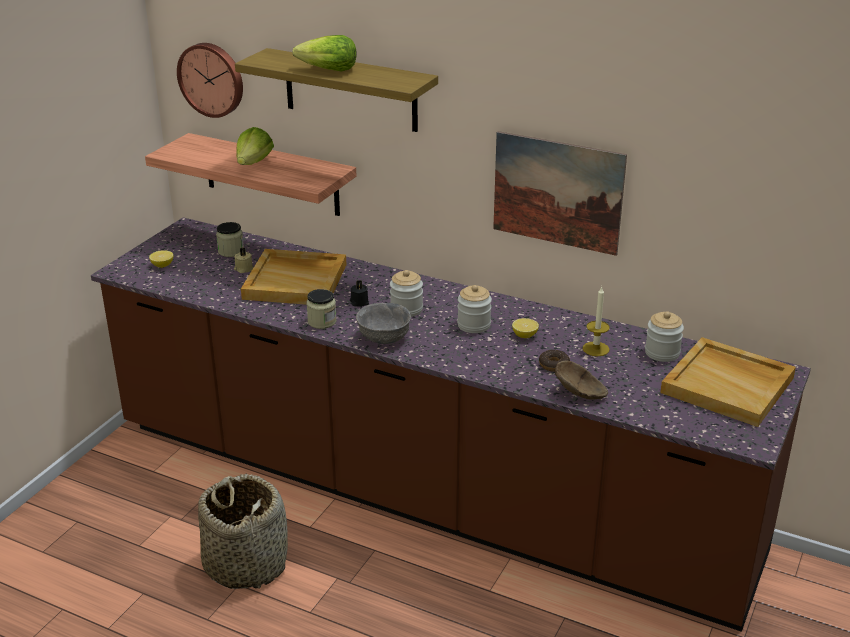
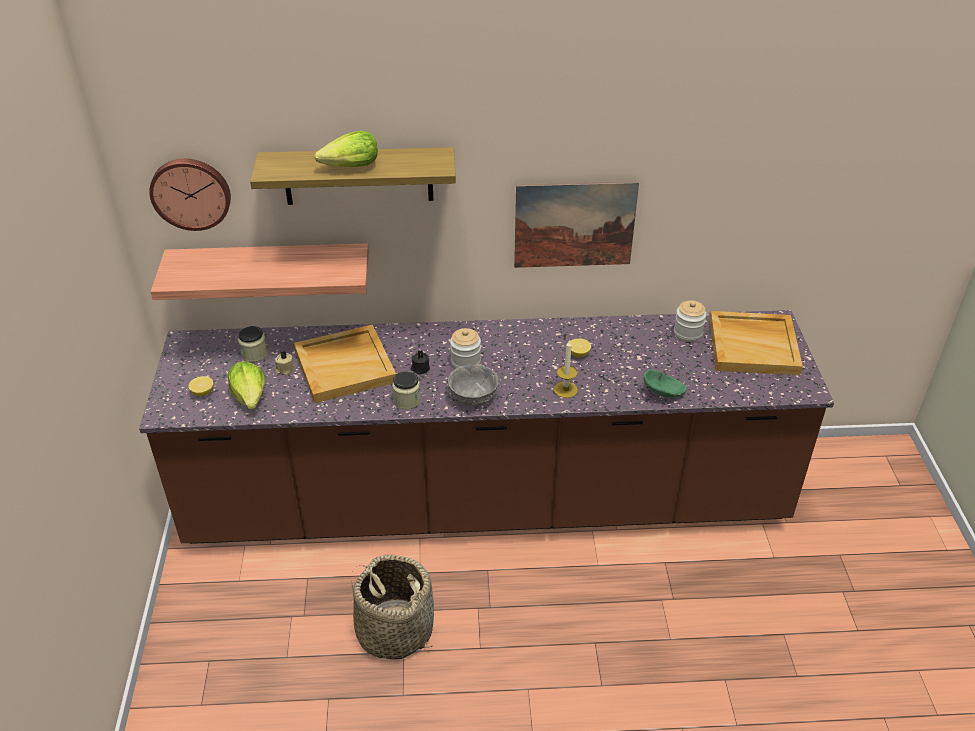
camera: 30 degrees left, 10 degrees up
lettuce [236,127,274,165] -> lettuce moved to [228,361,265,409]
jar [457,285,492,333] -> none
donut [539,350,570,372] -> none
brown bowl [555,361,608,400] -> green bowl [643,370,687,397]
candle [583,287,610,356] -> candle moved to [554,341,578,398]

